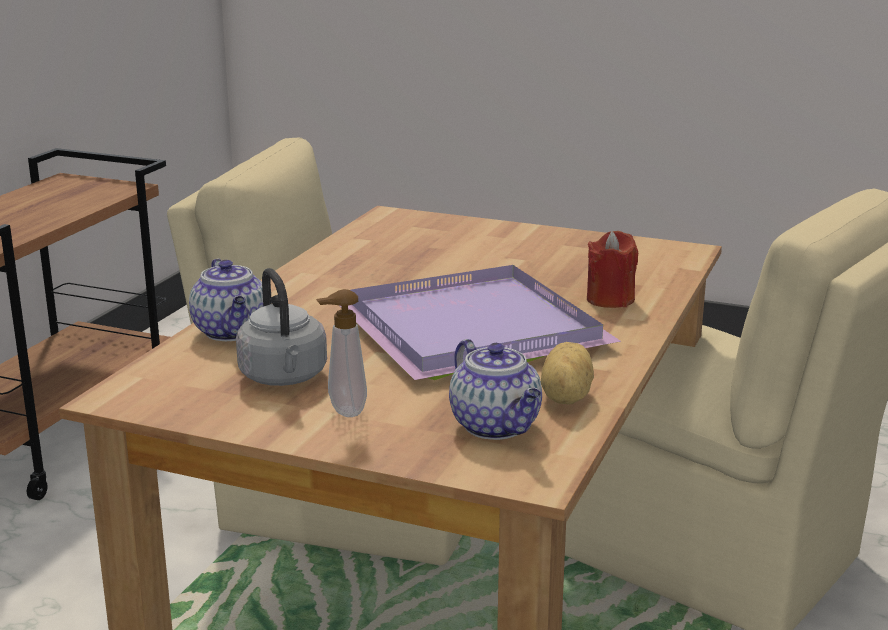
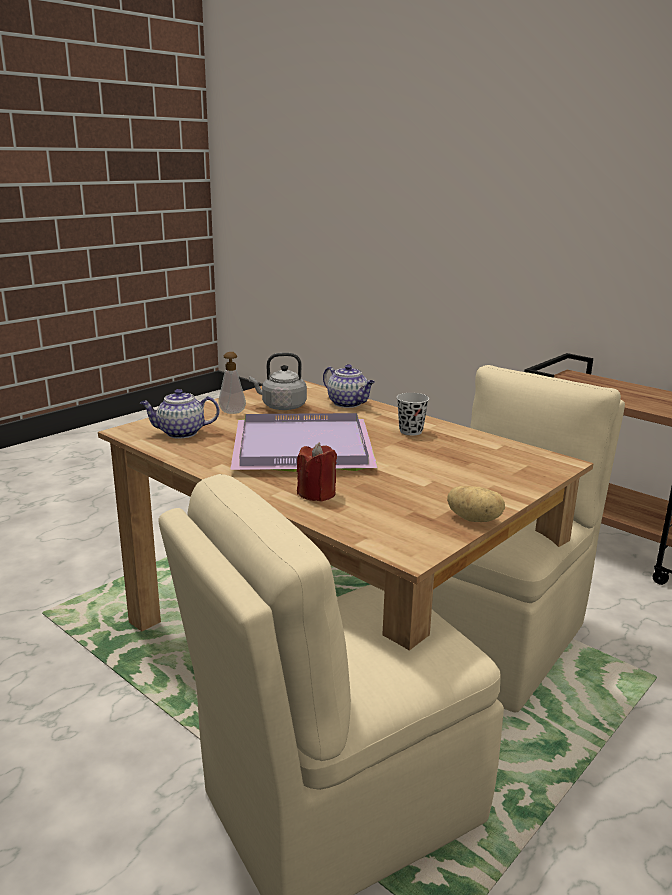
camera: 110 degrees right, 0 degrees up
teapot [189,258,263,341] -> teapot turned 135 degrees counterclockwise [323,364,375,408]
potato [541,342,594,405] -> potato moved to [447,486,505,522]
none -> black cup [397,393,429,436]

